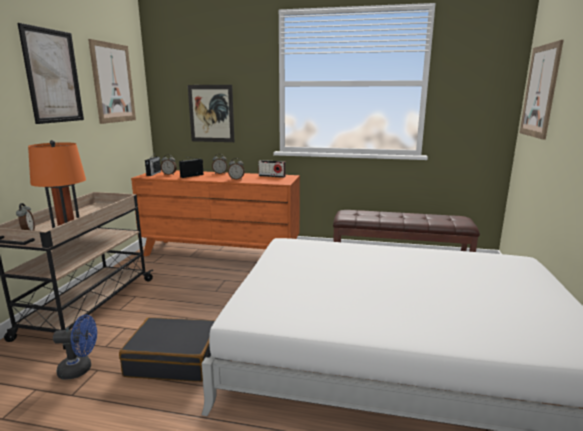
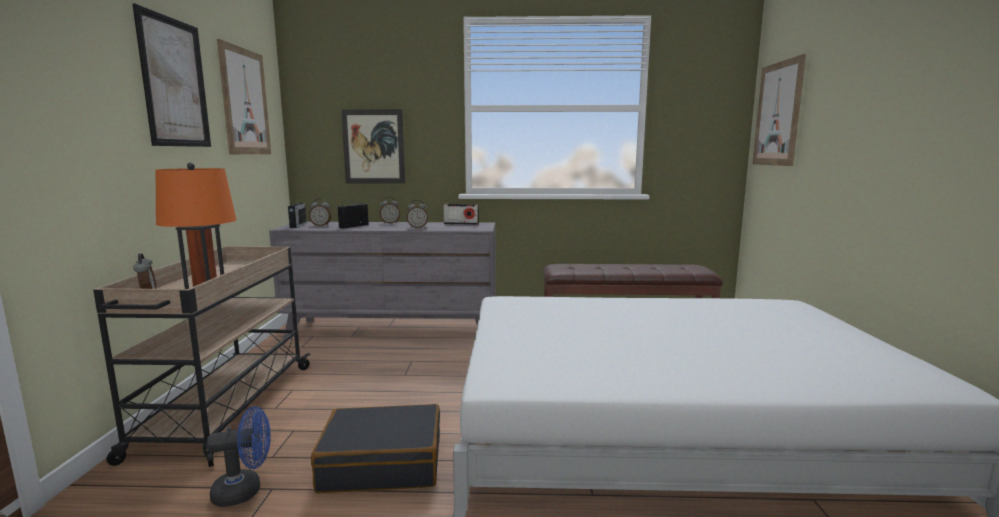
camera: 10 degrees left, 5 degrees down
orange dresser [131,170,300,257] -> grey dresser [269,222,496,339]

